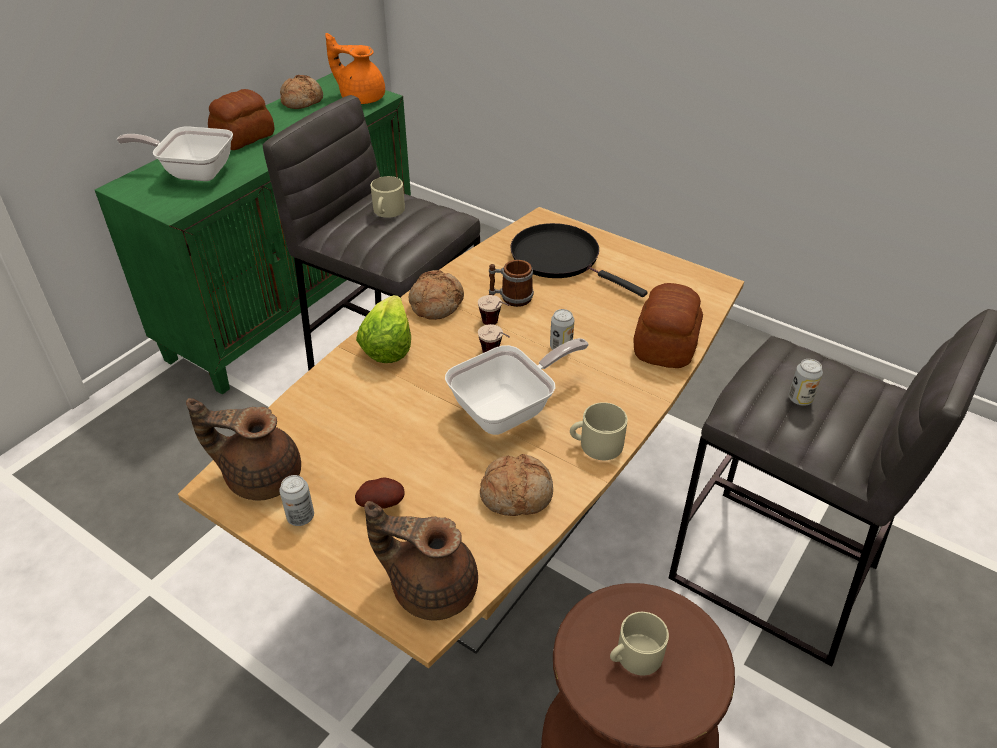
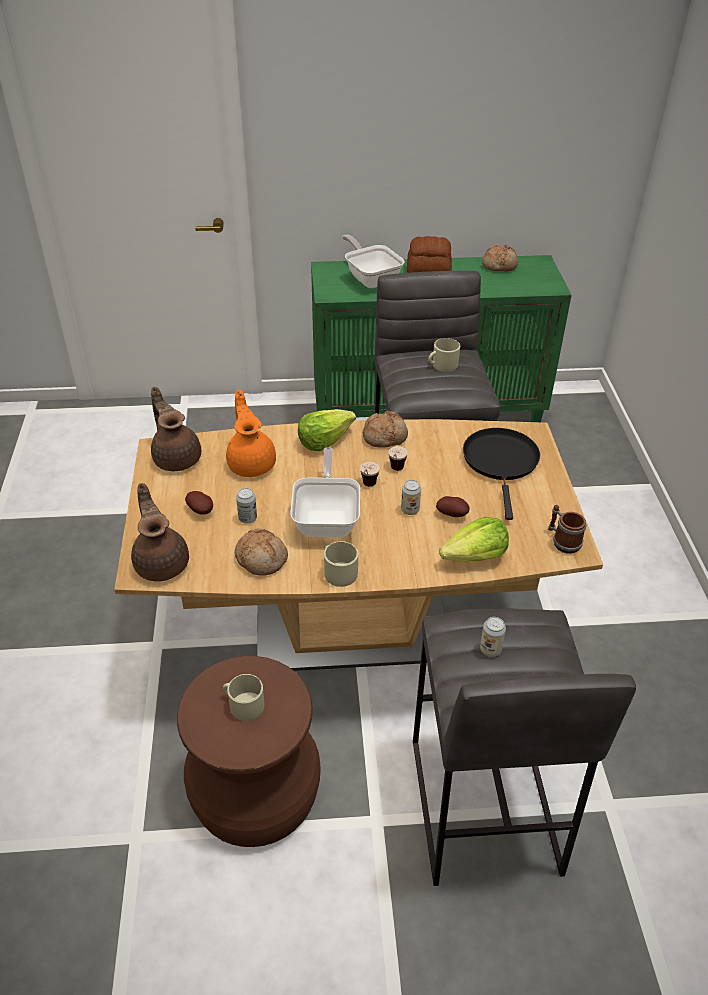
camera: 50 degrees right, 0 degrees up
can [279,475,314,526] -> can moved to [236,488,257,524]
orange teapot [325,33,385,104] -> orange teapot moved to [226,390,276,477]
frying pan [445,338,589,435] -> frying pan turned 105 degrees counterclockwise [290,447,360,537]
mug [489,260,534,307] -> mug moved to [548,505,587,554]
bread [633,283,703,368] -> lettuce [439,517,509,562]
none -> potato [436,496,469,517]

